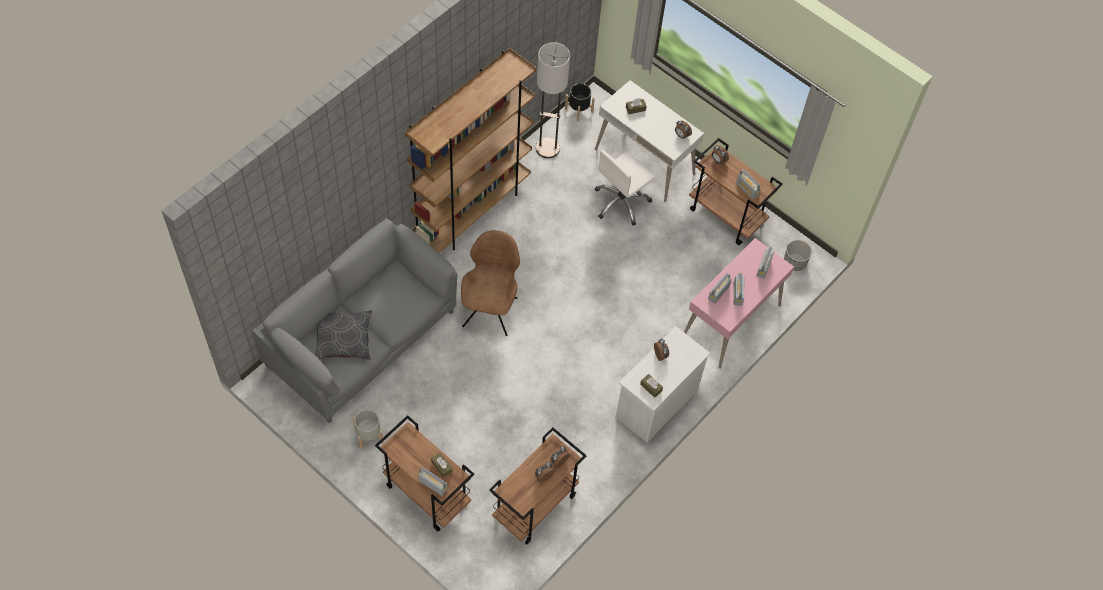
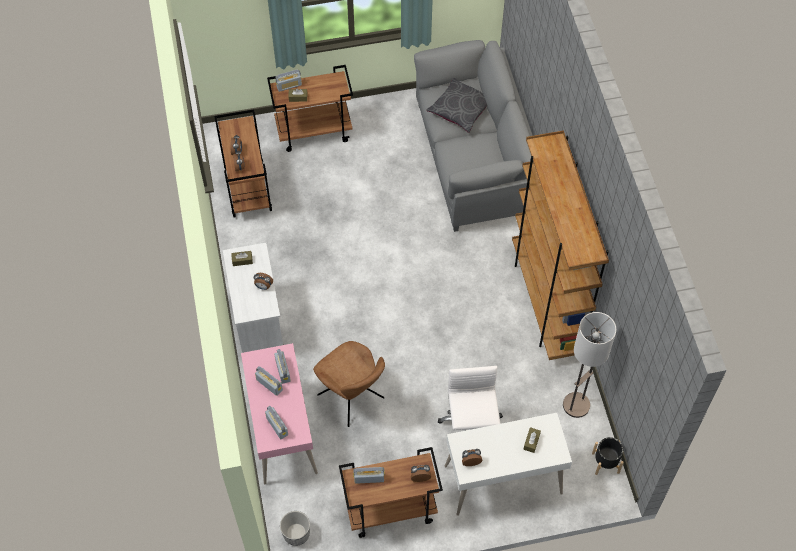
camera: 130 degrees right, 0 degrees up
grey planter [353,410,384,449] -> none
brown chair [461,230,520,336] -> brown chair moved to [313,341,385,427]

